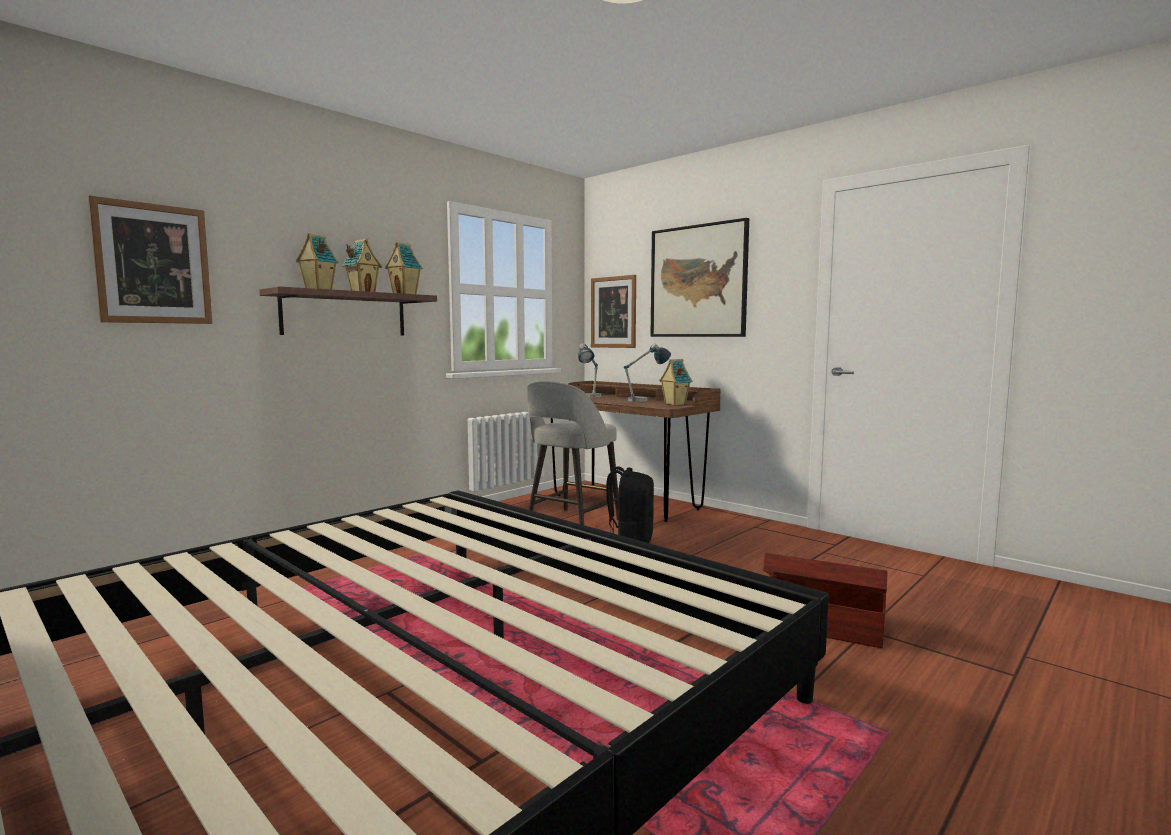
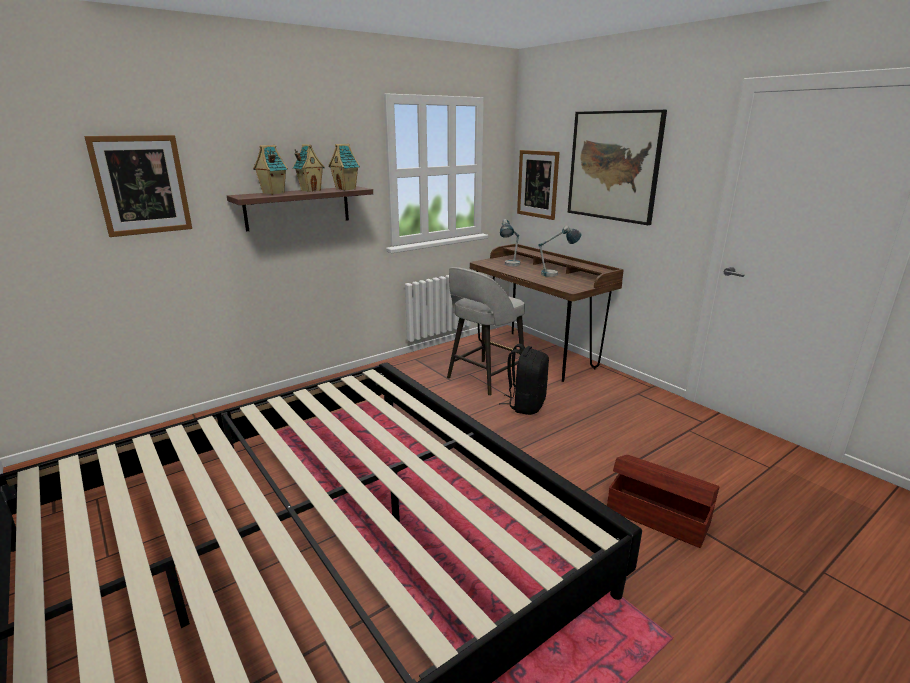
camera: 10 degrees right, 15 degrees up
toy house [659,359,692,405] -> none

